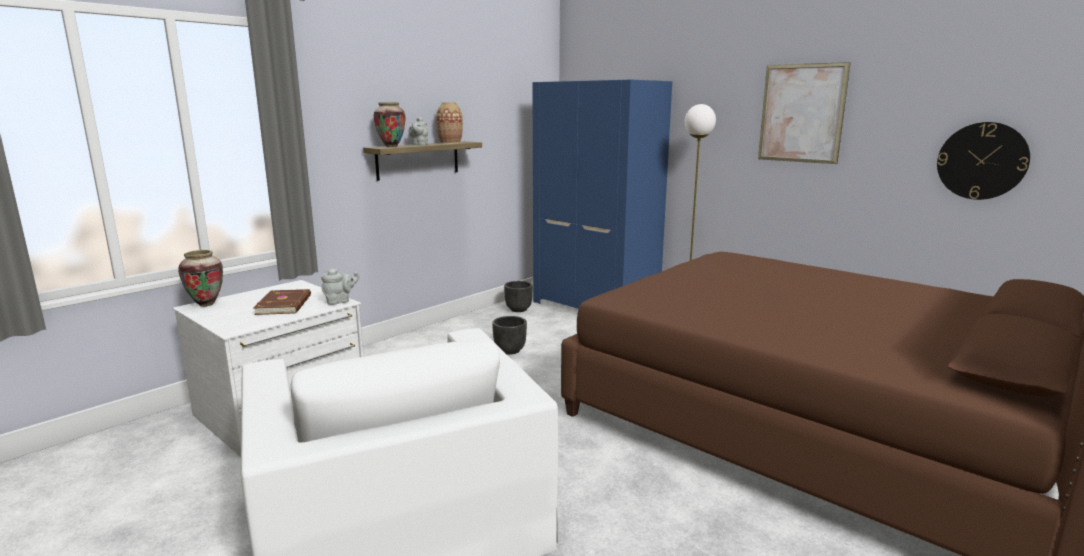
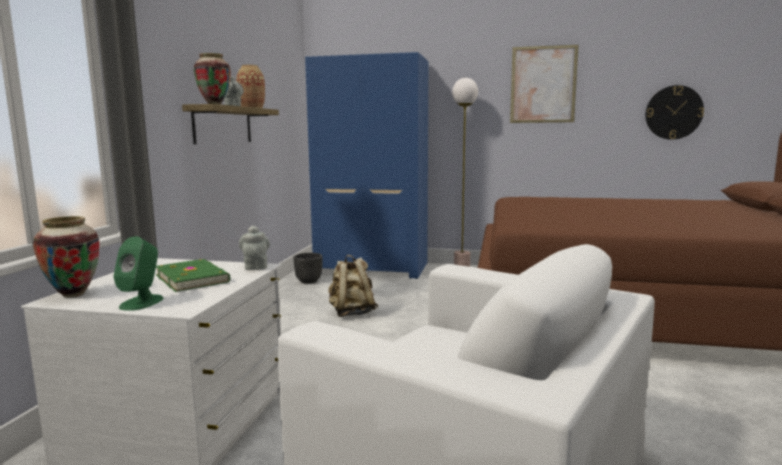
camera: 30 degrees left, 5 degrees down
brown book [253,289,311,315] -> green book [156,259,230,292]
grey teapot [321,268,359,305] -> grey teapot turned 45 degrees counterclockwise [239,226,270,270]
black planter [492,316,527,355] -> beige backpack [328,255,378,317]
none -> green speaker [113,237,163,311]

